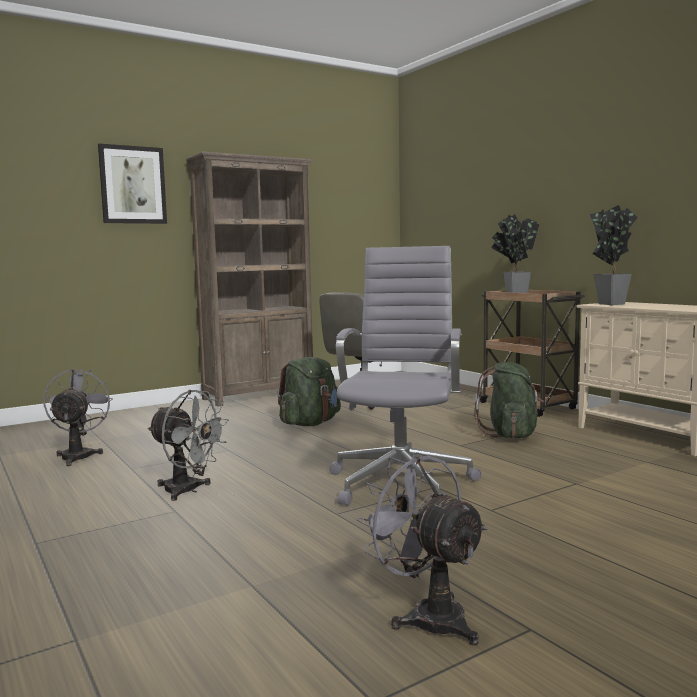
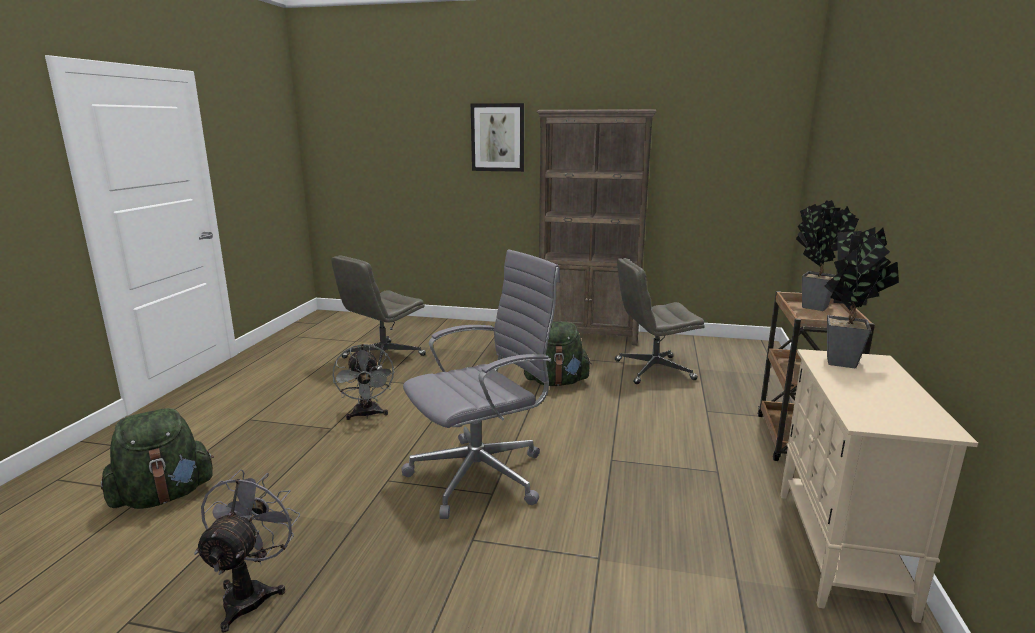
camera: 45 degrees right, 10 degrees up
grey fan [43,369,113,466] -> grey office chair [331,255,426,370]
green backpack [474,362,544,438] -> green backpack moved to [101,408,214,509]

